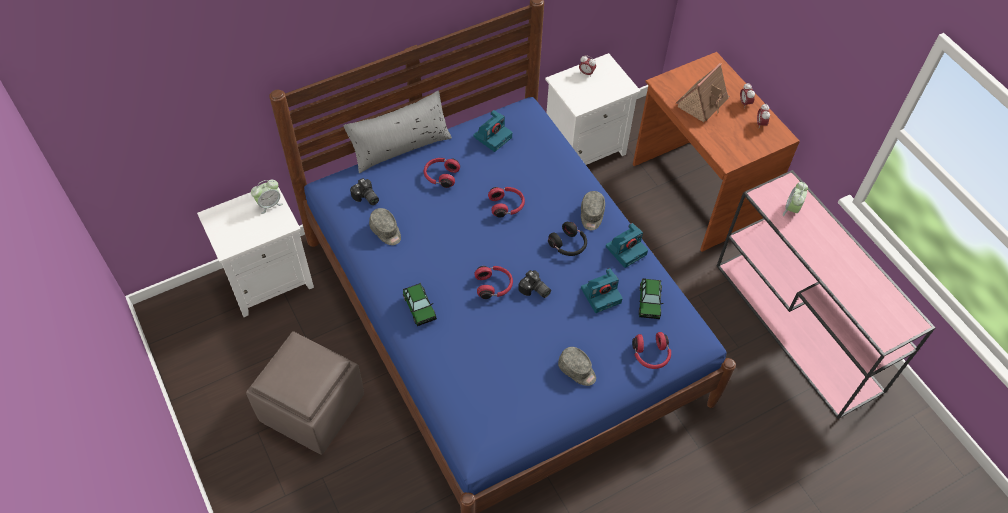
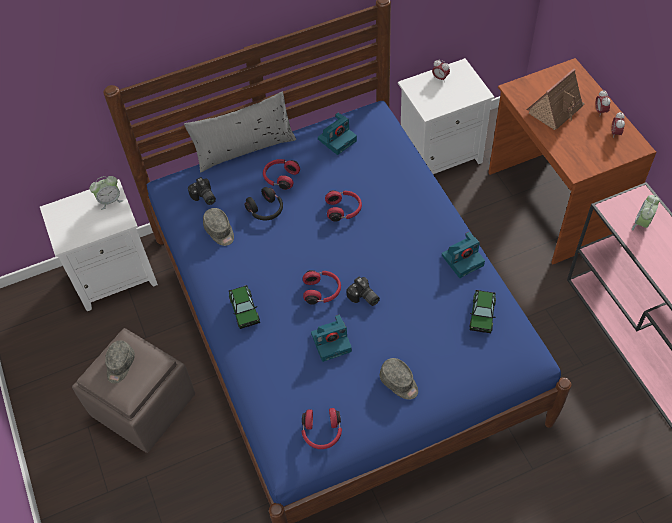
camera: 10 degrees right, 0 degrees up
black headphones [548,222,587,256] -> black headphones moved to [244,187,283,220]
grey cap [581,191,605,230] -> grey cap moved to [105,341,135,384]
camera [581,268,623,313] -> camera moved to [311,315,352,362]
red headphones [632,332,671,369] -> red headphones moved to [301,408,342,449]

